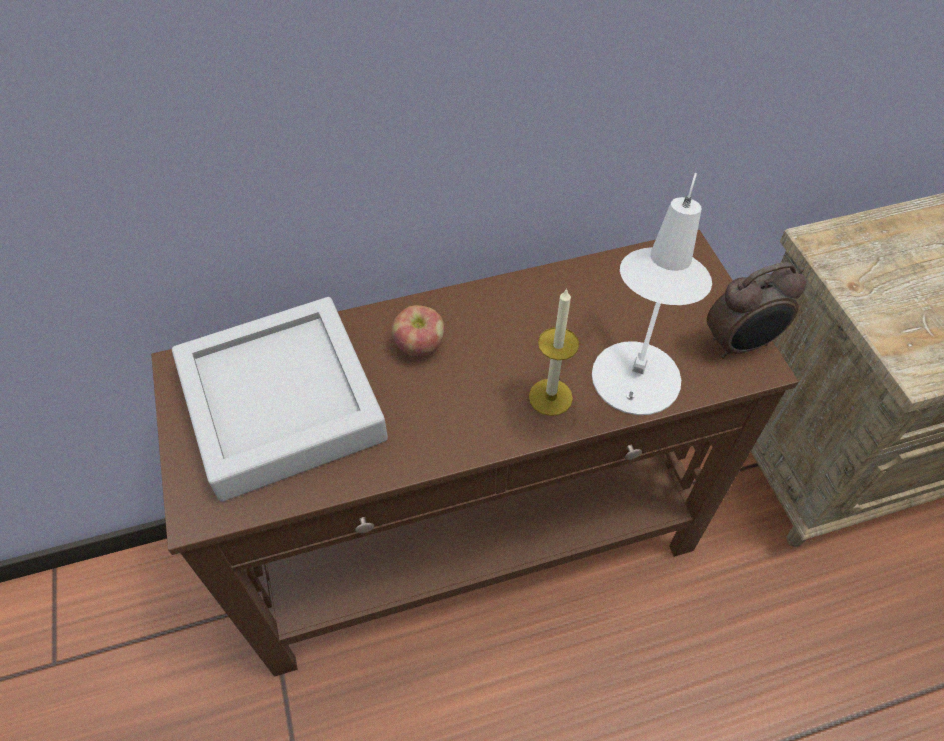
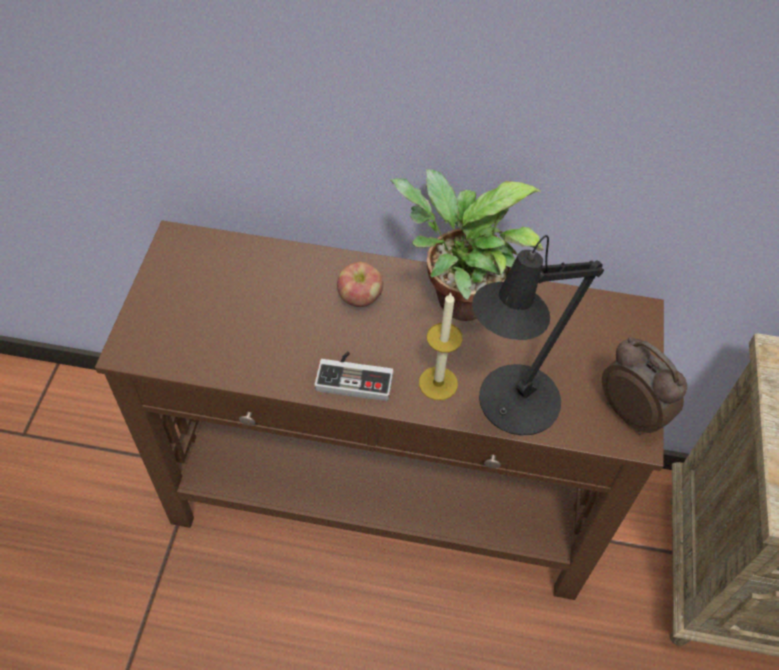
camera: 25 degrees right, 0 degrees up
grey tray [172,297,388,502] -> none
white table lamp [592,173,712,415] -> black table lamp [472,235,604,436]
alarm clock [707,262,806,359] -> alarm clock turned 135 degrees counterclockwise [602,337,687,435]
none -> game controller [315,351,394,401]
none -> potted plant [390,169,544,321]

